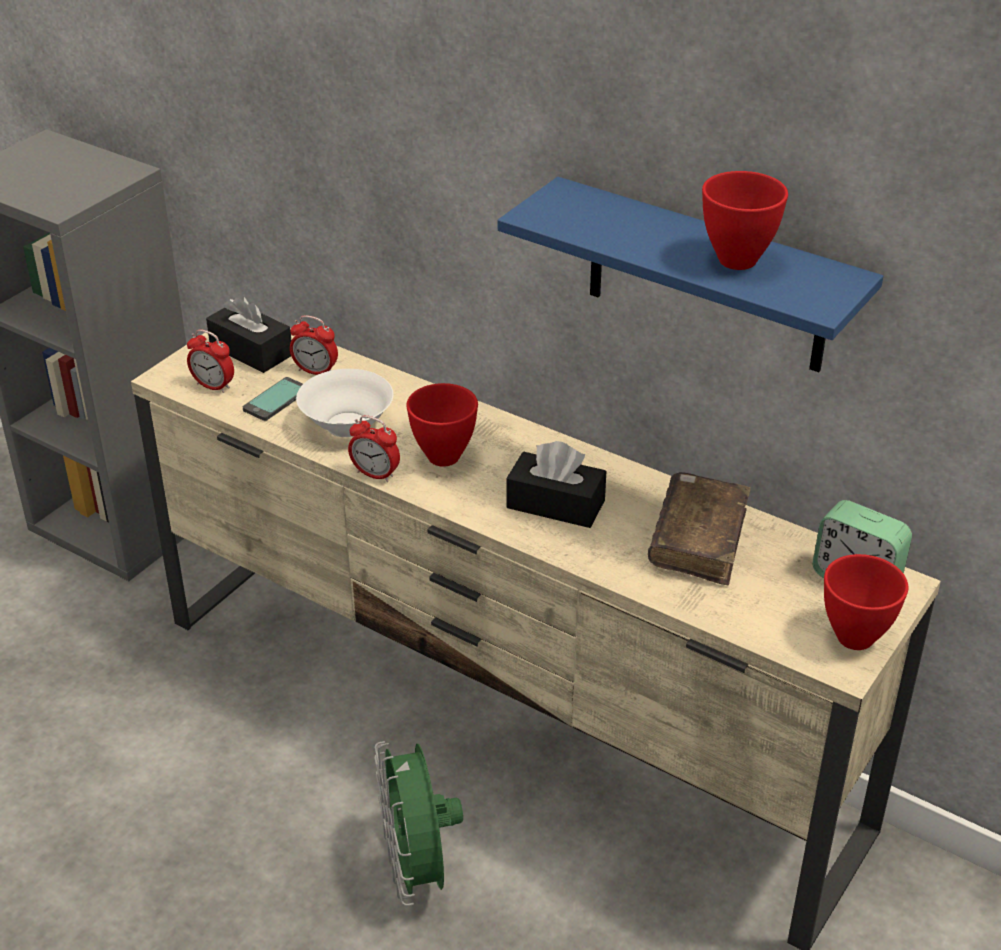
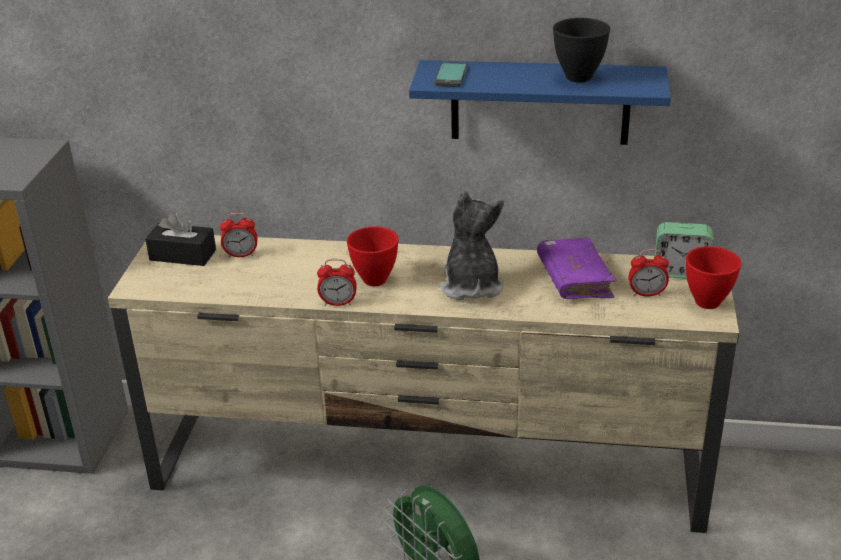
camera: 25 degrees left, 5 degrees down
alarm clock [187,329,234,393] -> alarm clock moved to [629,249,669,296]
phone [243,377,303,421] -> phone moved to [434,62,468,87]
white bowl [296,369,393,437] -> none
black tissue box [507,441,606,528] -> plush toy [440,191,504,300]
brown book [648,472,751,586] -> purple book [537,238,617,299]
red bowl [702,171,788,270] -> black bowl [553,18,610,83]

